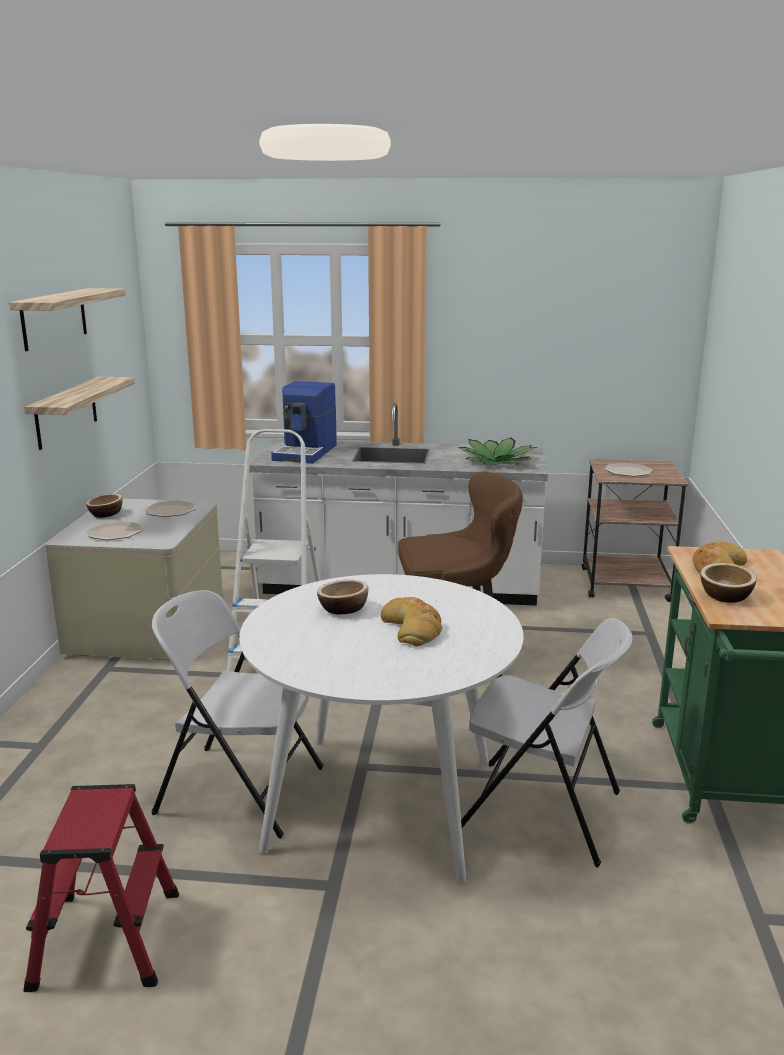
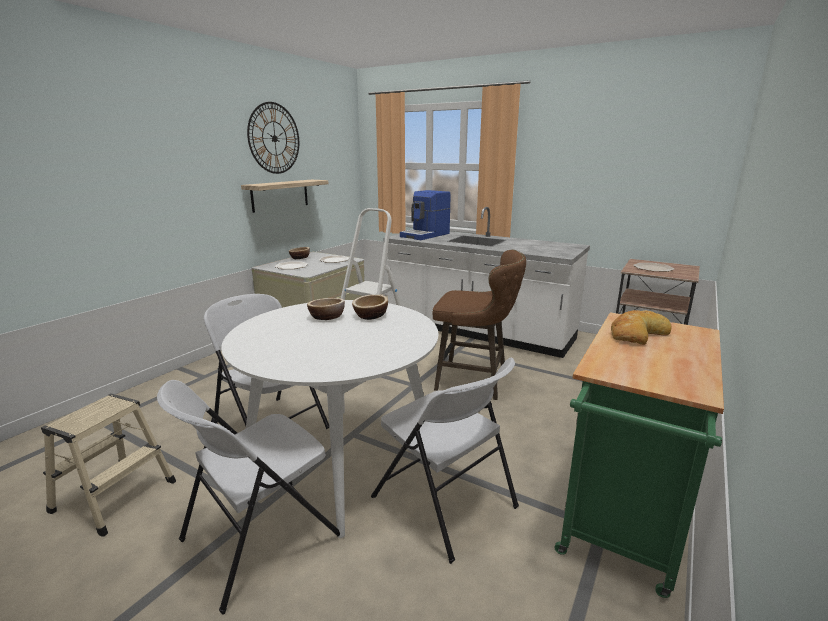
camera: 25 degrees right, 0 degrees up
shelf [9,288,126,351] -> wall clock [247,102,299,174]
red step ladder [23,784,179,992] -> beige step ladder [41,393,176,537]
bread [381,597,442,646] -> none
potted plant [458,437,537,465] -> none
bowl [700,563,757,603] -> bowl moved to [352,294,388,320]
none -> white chair [157,380,340,615]

